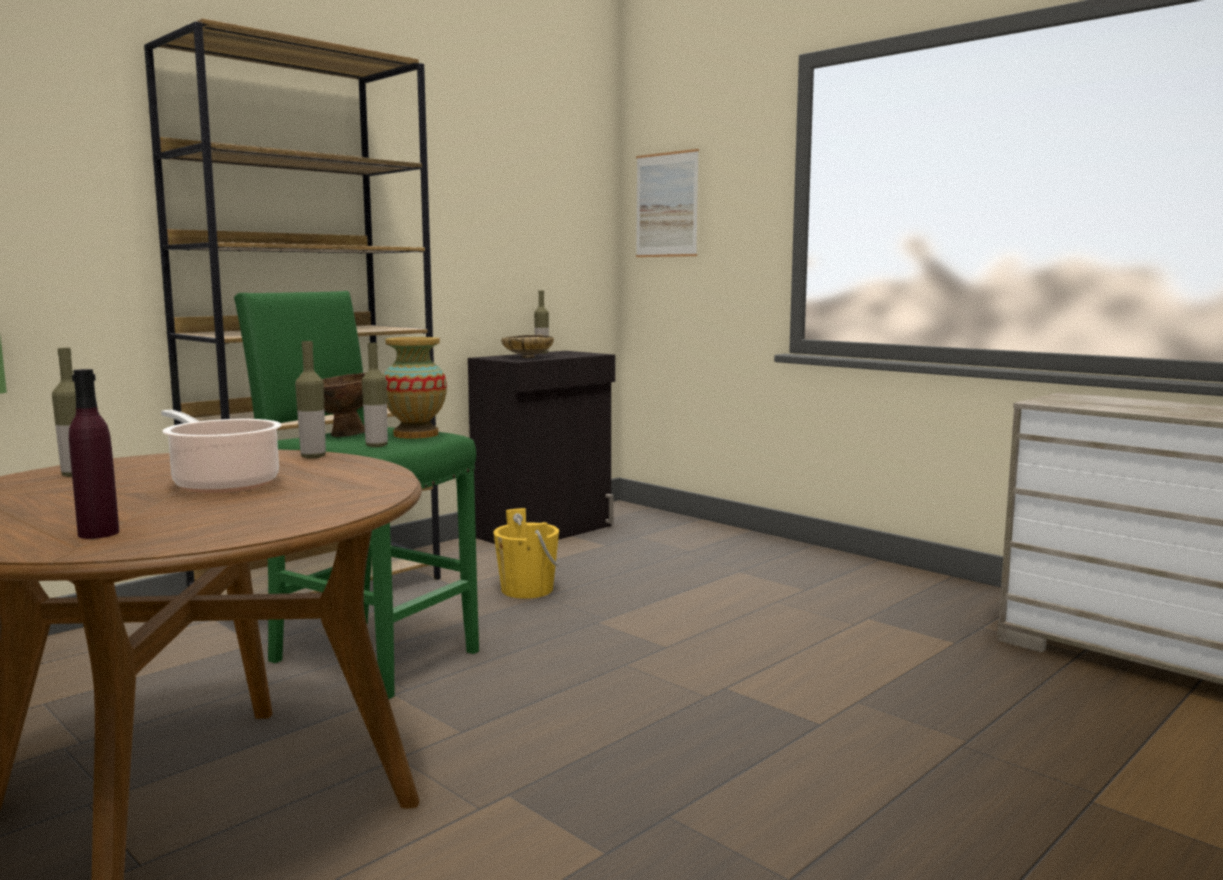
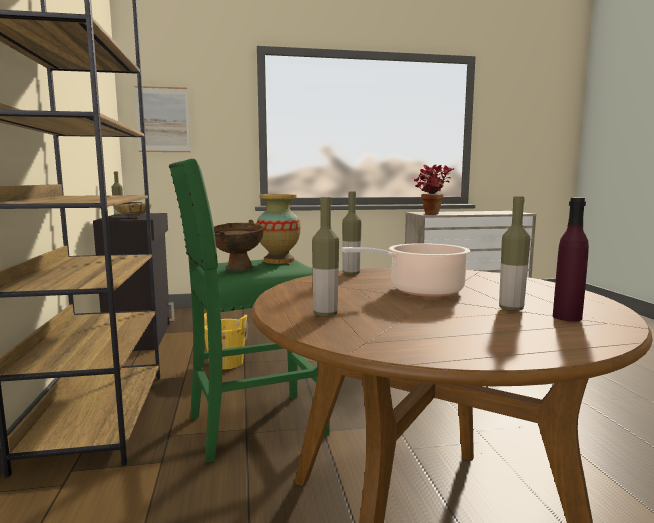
camera: 55 degrees left, 0 degrees up
bottle [362,343,388,447] -> bottle moved to [499,196,530,311]
none -> potted plant [411,164,455,215]

